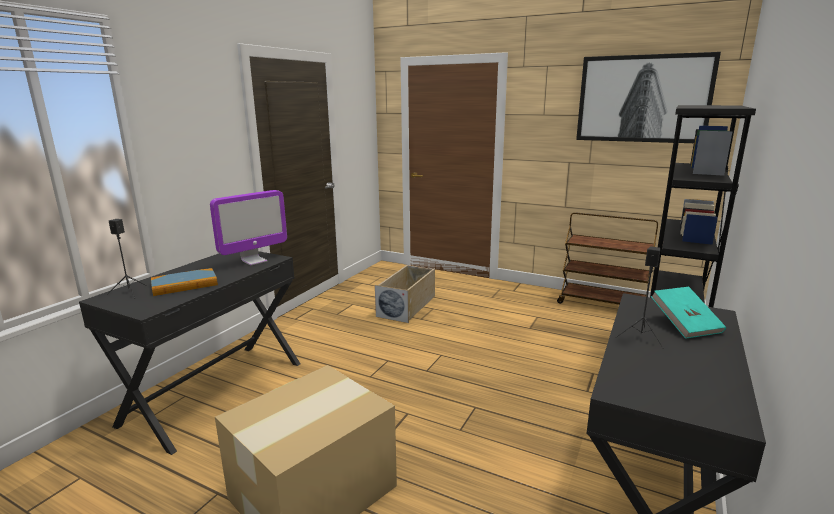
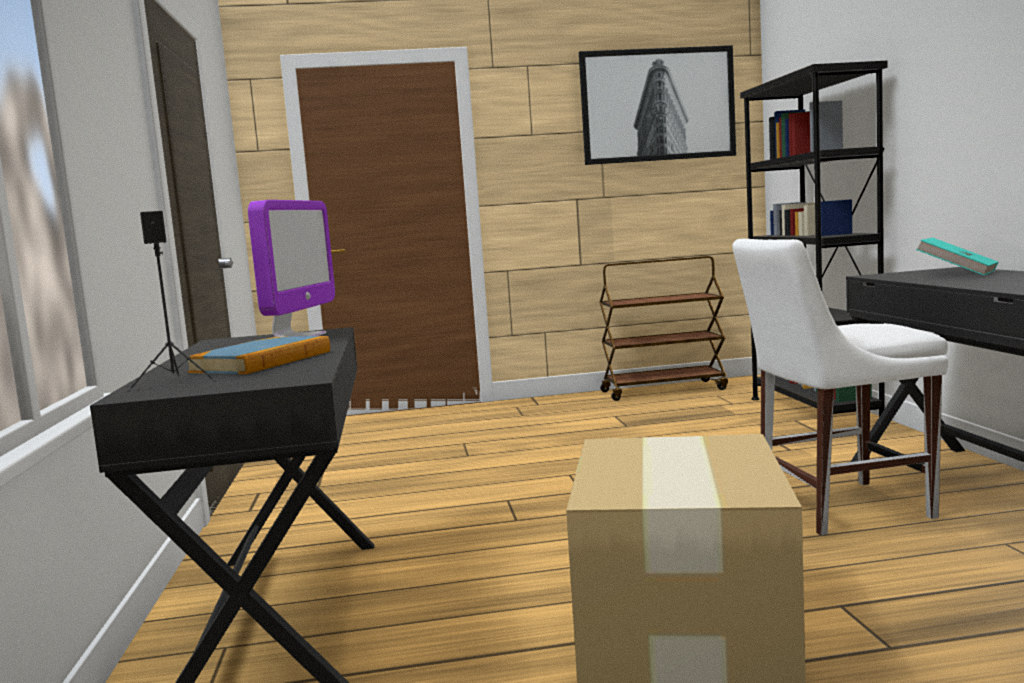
camera: 35 degrees left, 10 degrees down
beige storage box [375,265,435,323] -> none
black speaker [615,246,664,349] -> none
none -> white chair [732,239,948,536]

